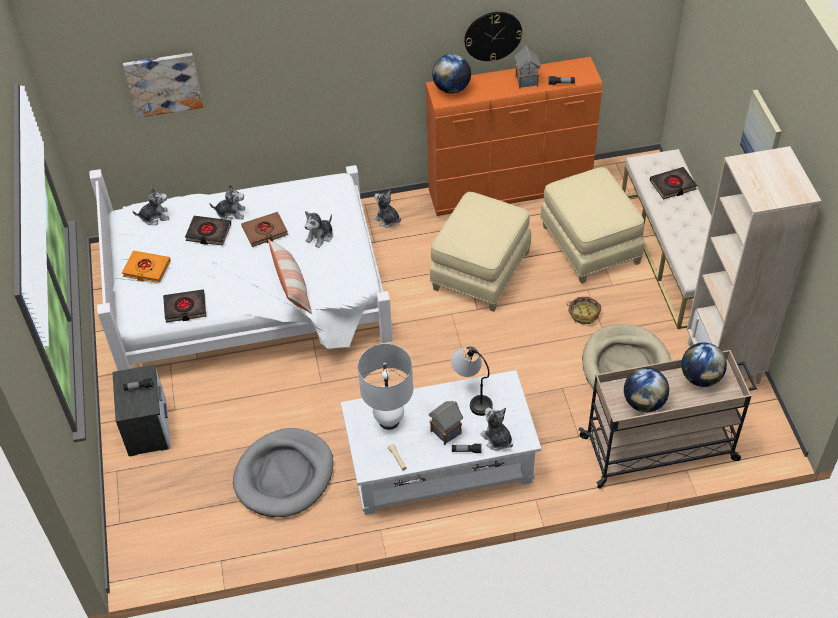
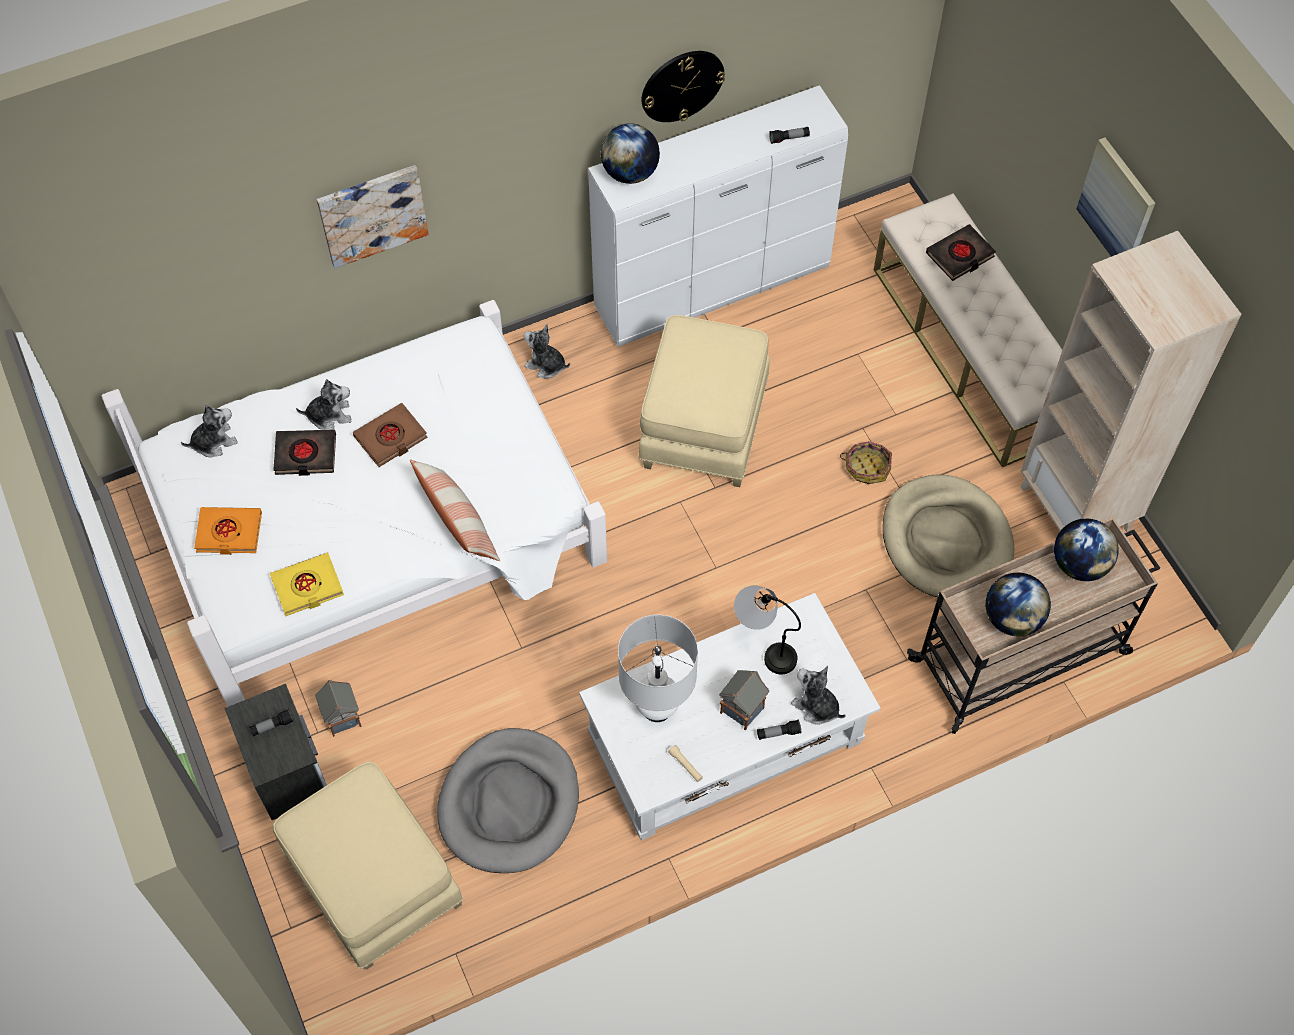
camera: 15 degrees left, 10 degrees up
picture [123,53,203,118] -> picture moved to [317,165,429,268]
black book [163,289,206,323] -> yellow book [270,553,344,616]
plush toy [305,211,333,248] -> none
orange dresser [426,57,602,216] -> white dresser [588,85,848,347]
toy house [514,45,541,89] -> toy house moved to [315,680,362,737]
beige ottoman [540,167,645,284] -> beige ottoman moved to [273,761,463,970]

